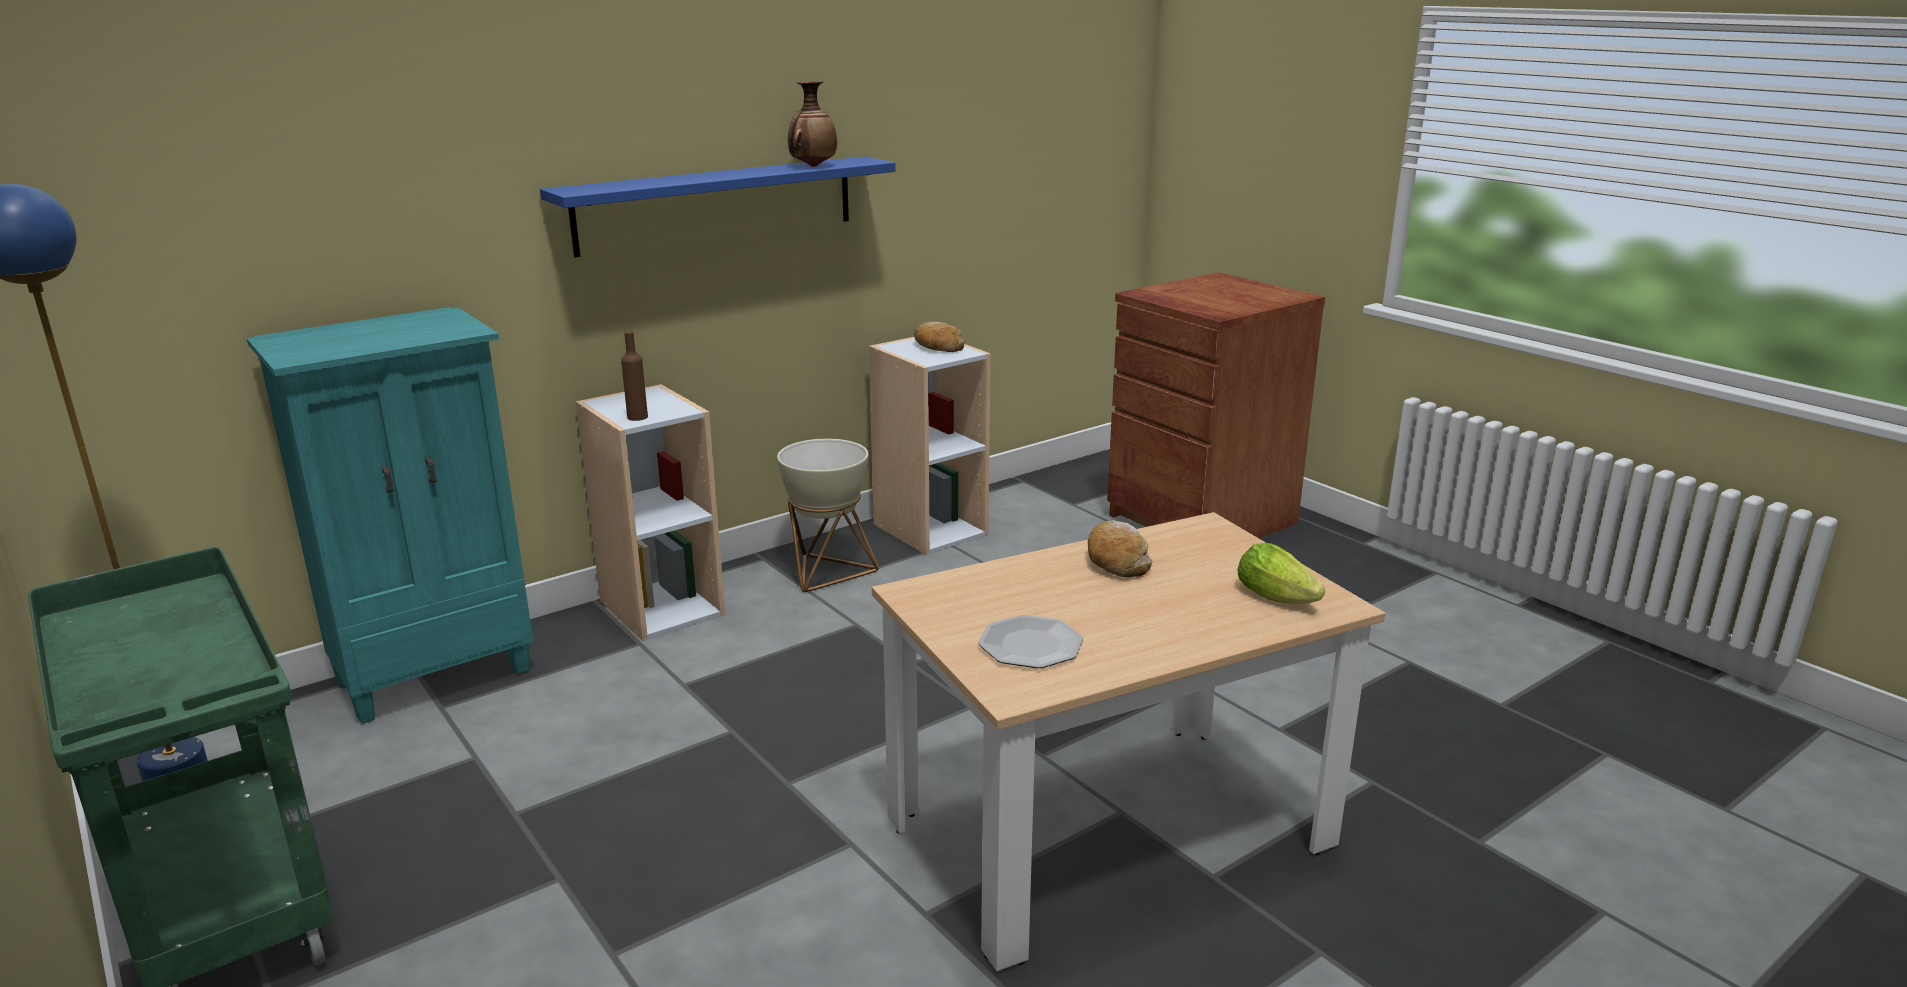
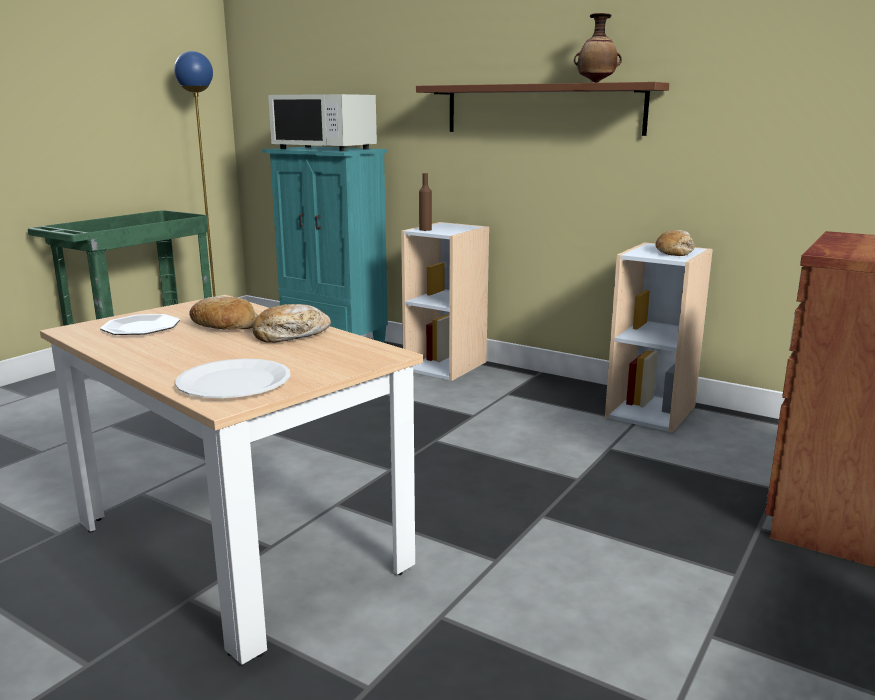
camera: 70 degrees right, 5 degrees down
blue shelf [540,157,896,257] -> brown shelf [416,82,669,136]
planter [777,439,879,592] -> none
lettuce [1238,543,1325,604] -> white plate [175,359,290,398]
none -> bread [189,296,258,330]
none -> white microwave [268,94,377,151]

